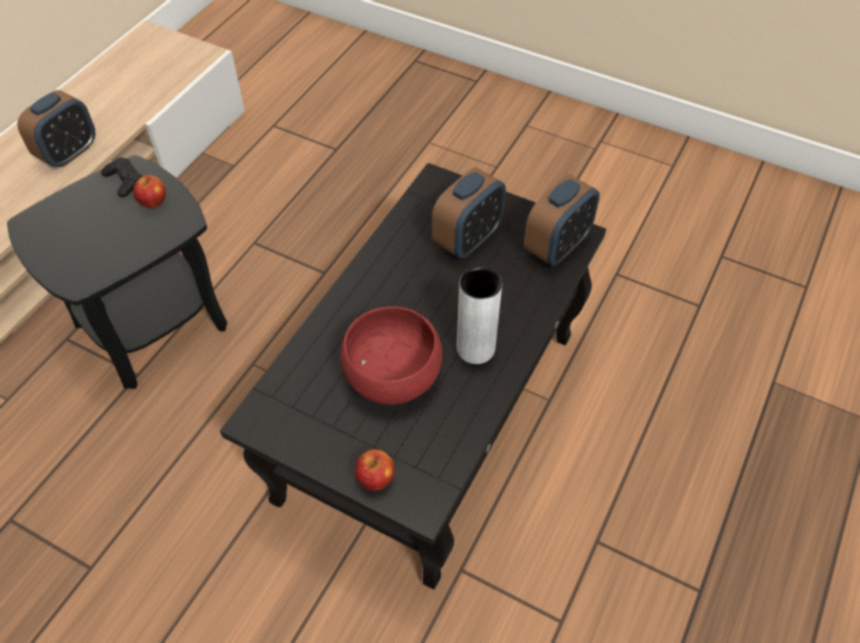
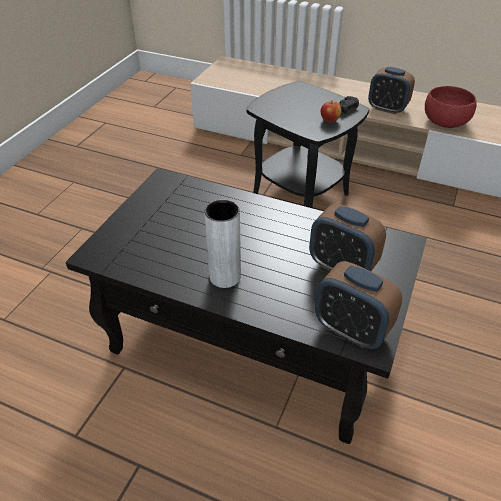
camera: 85 degrees right, 10 degrees down
red bowl [341,306,443,405] -> red bowl moved to [425,86,477,128]
apple [355,449,394,491] -> none

